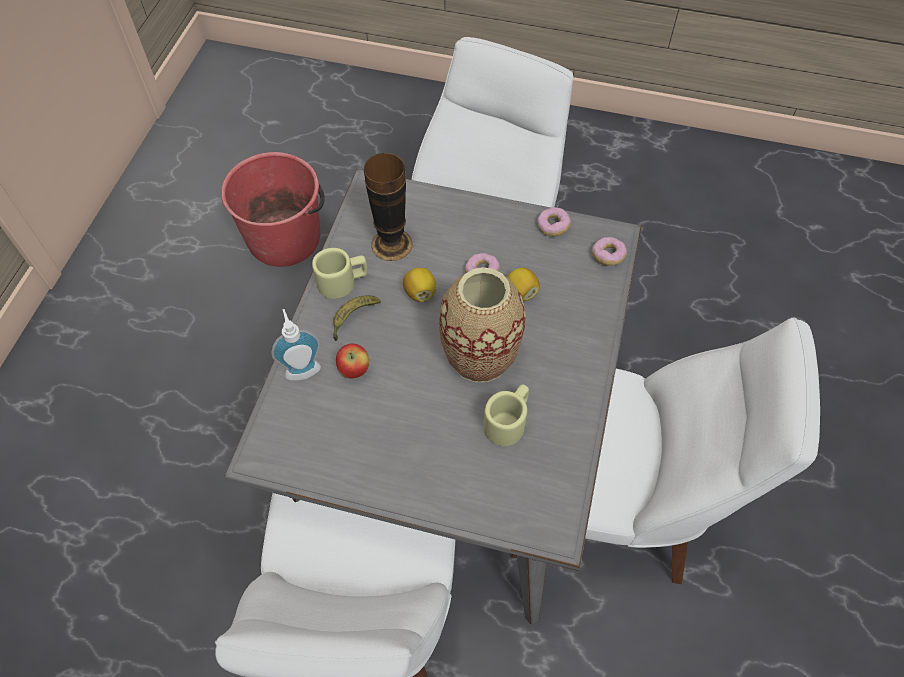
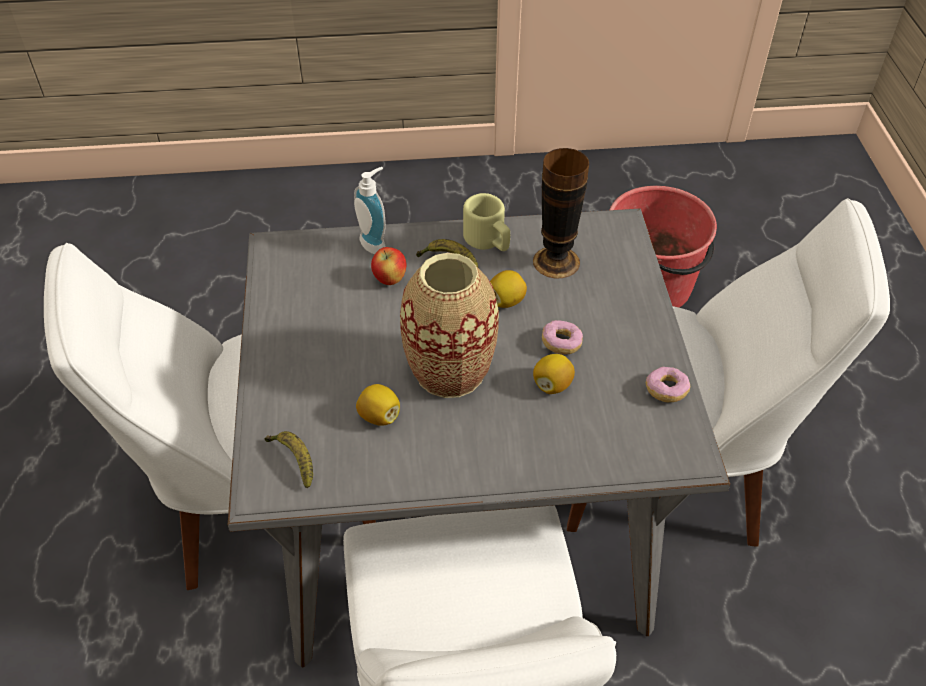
camera: 70 degrees right, 10 degrees down
beige mug [483,384,529,446] -> lemon [356,384,400,426]
donut [592,237,627,266] -> none
none -> banana [265,431,313,488]

